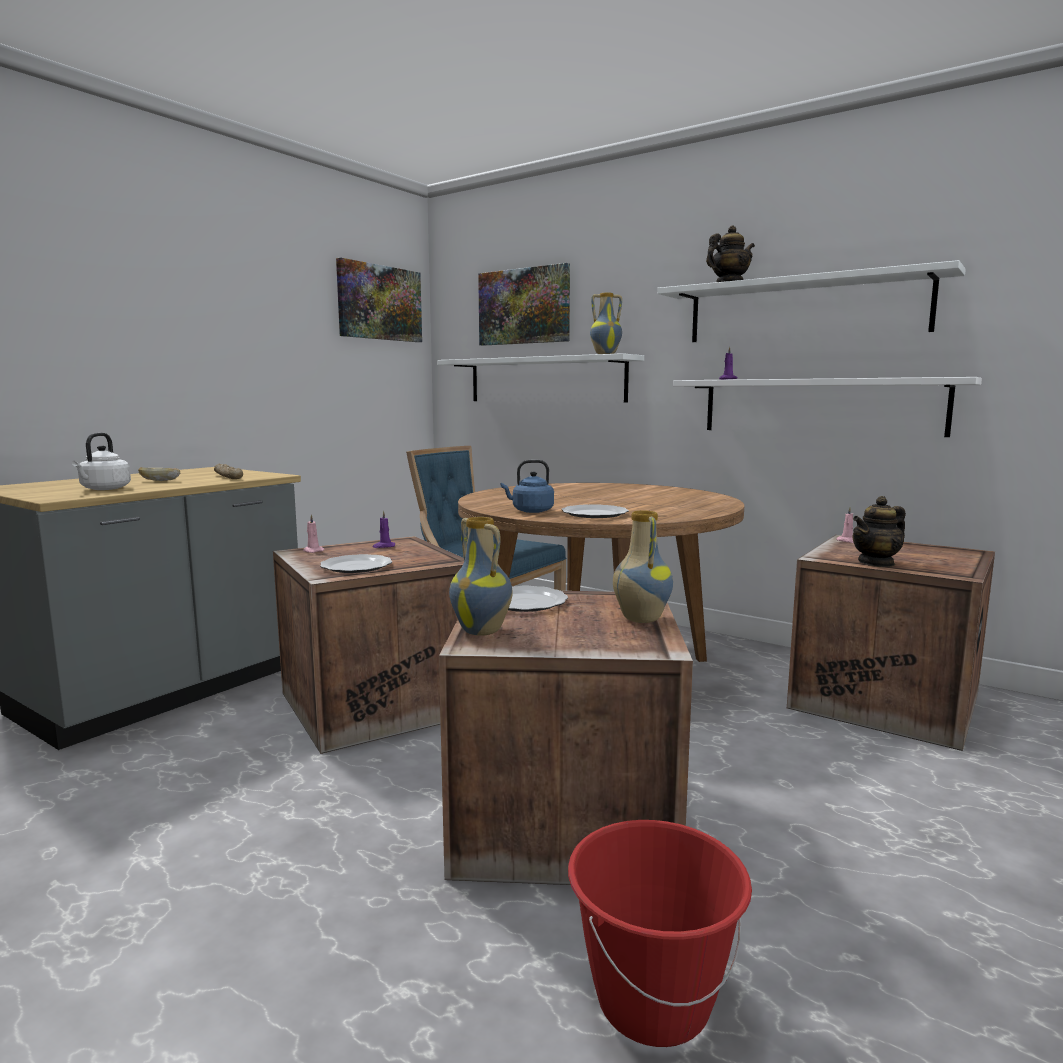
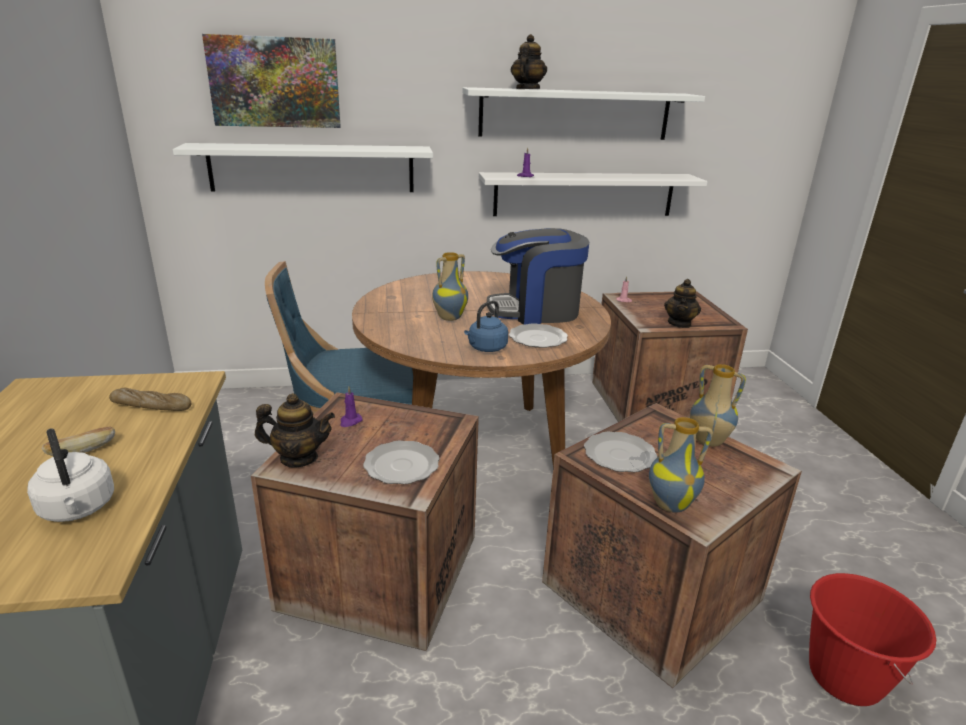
camera: 45 degrees left, 15 degrees up
pink candle [303,514,324,553] -> teapot [255,393,335,467]
picture [336,257,422,342] -> none
vase [590,293,622,354] -> vase moved to [432,252,468,321]
none -> coffee machine [487,228,590,325]

